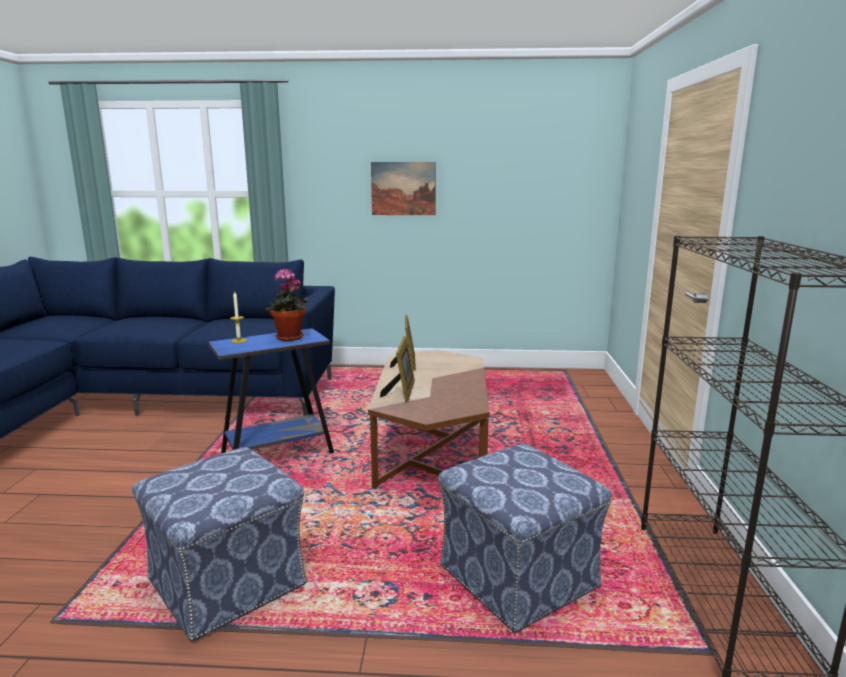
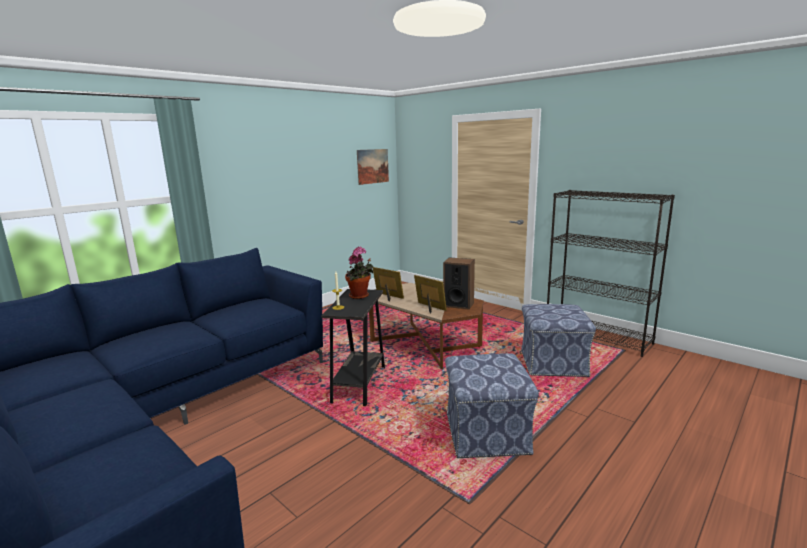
camera: 50 degrees left, 0 degrees up
blue side table [209,328,334,454] -> black side table [321,289,385,406]
picture [371,162,436,215] -> picture moved to [357,149,389,185]
none -> speaker [443,257,475,310]

